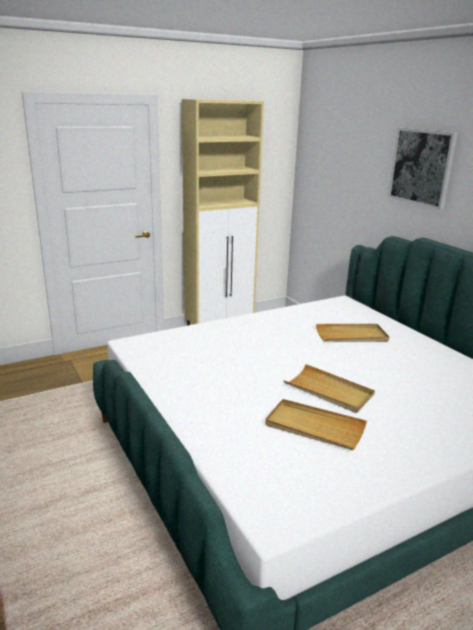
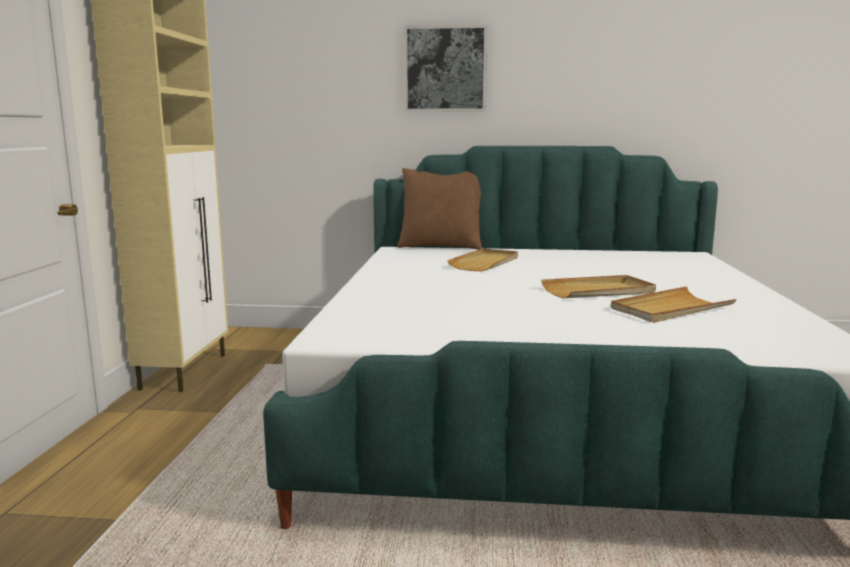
camera: 55 degrees left, 10 degrees down
none -> brown pillow [397,168,482,250]

